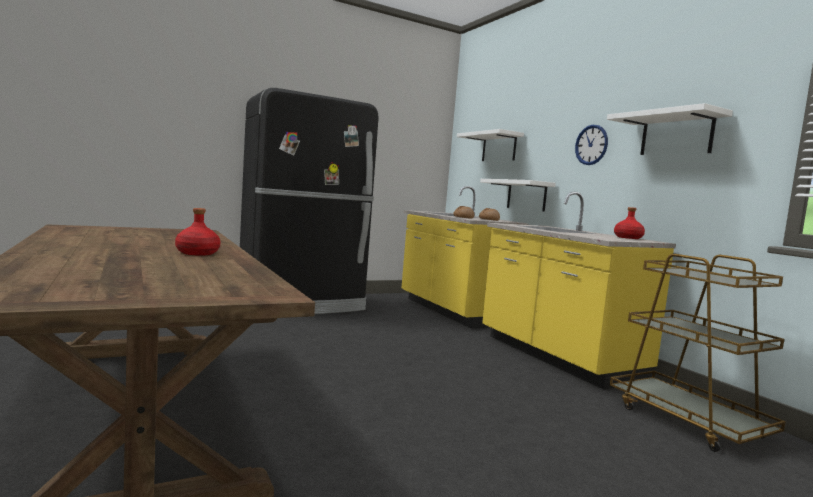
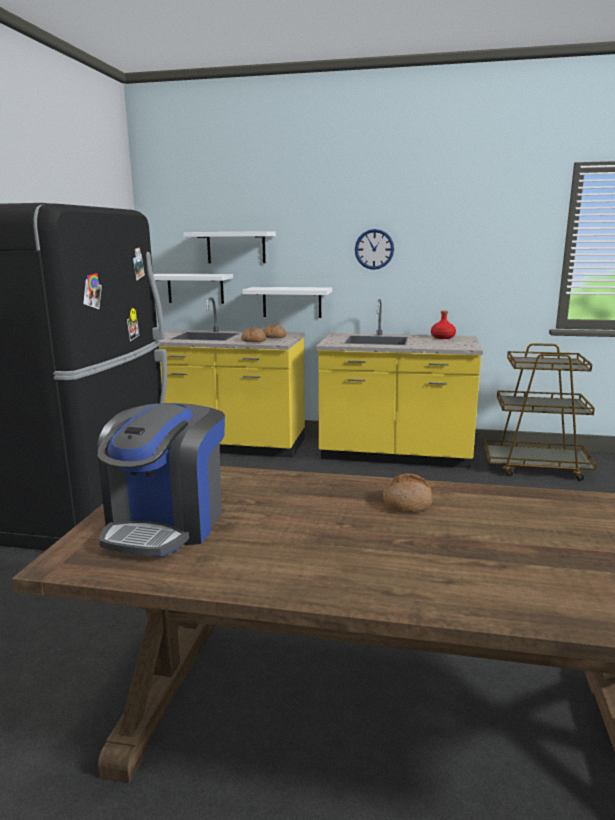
camera: 50 degrees left, 10 degrees up
red bottle [175,208,221,255] -> bread [383,473,433,513]
white shelf [607,103,733,155] -> white shelf moved to [153,274,233,304]
none -> coffee machine [97,403,225,557]

